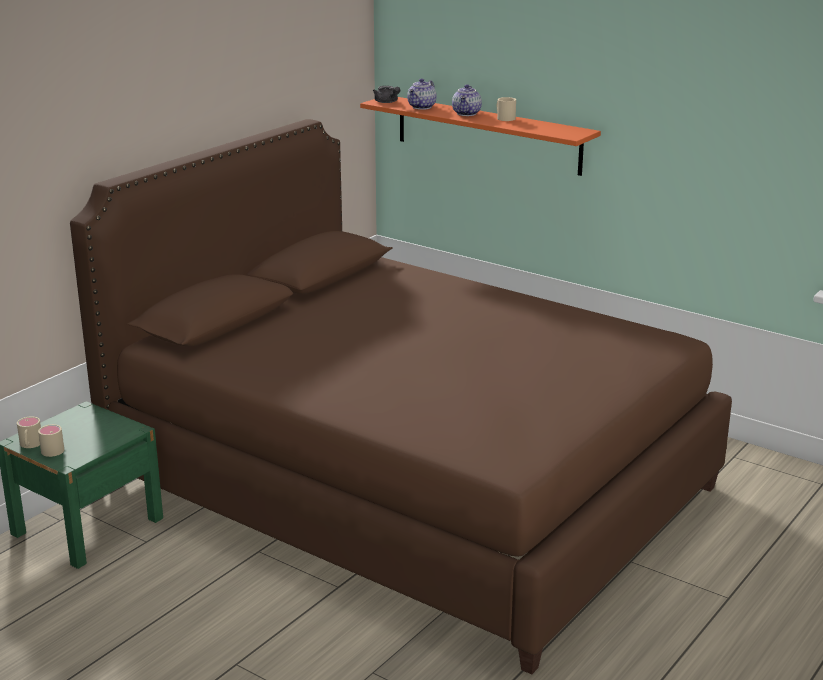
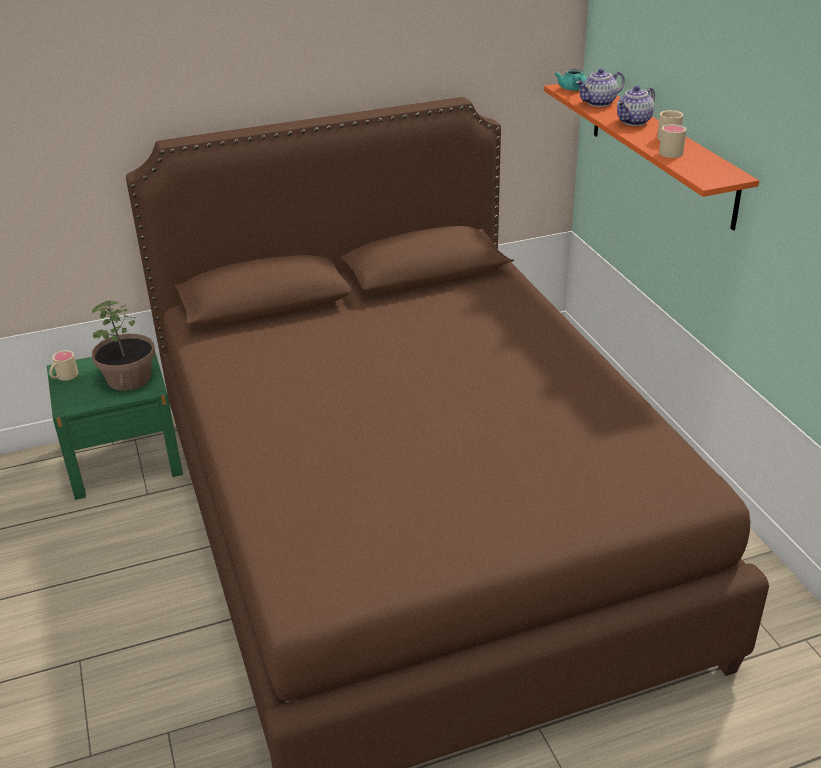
camera: 35 degrees right, 10 degrees up
beige mug [38,424,64,457] -> beige mug moved to [659,124,687,158]
grey teapot [373,86,400,103] -> turquoise teapot [555,69,586,91]
none -> potted plant [92,301,155,391]

